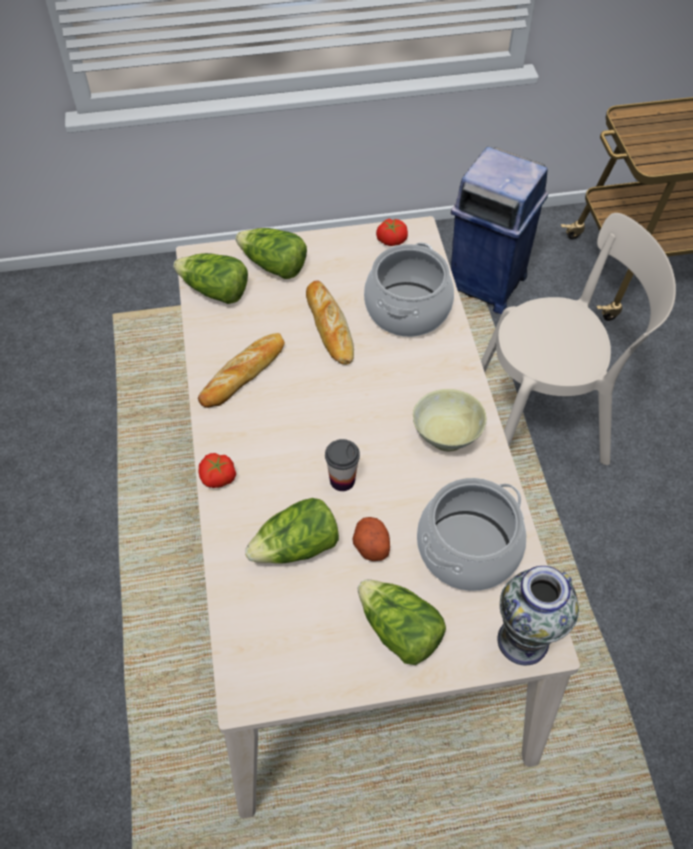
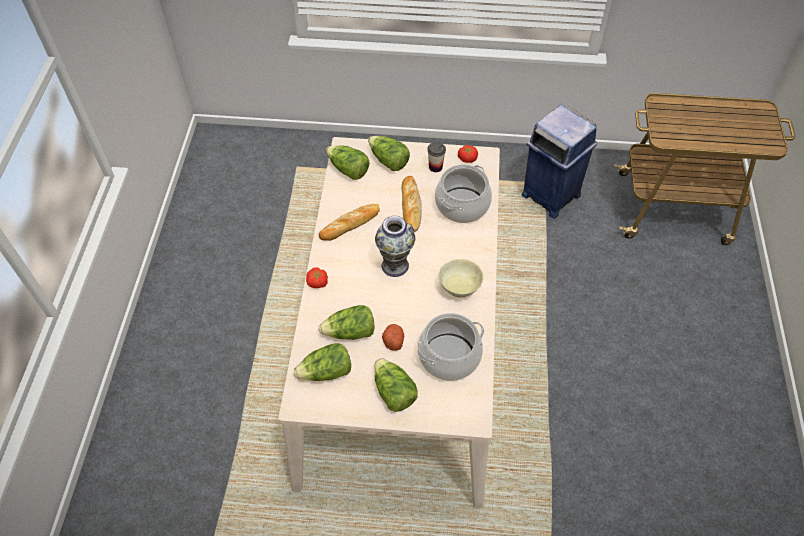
camera: 15 degrees right, 0 degrees up
cup [325,439,360,491] -> cup moved to [427,142,446,172]
beige chair [481,213,676,465] -> none
vase [497,566,579,665] -> vase moved to [375,216,415,277]
none -> lettuce [293,343,351,381]

